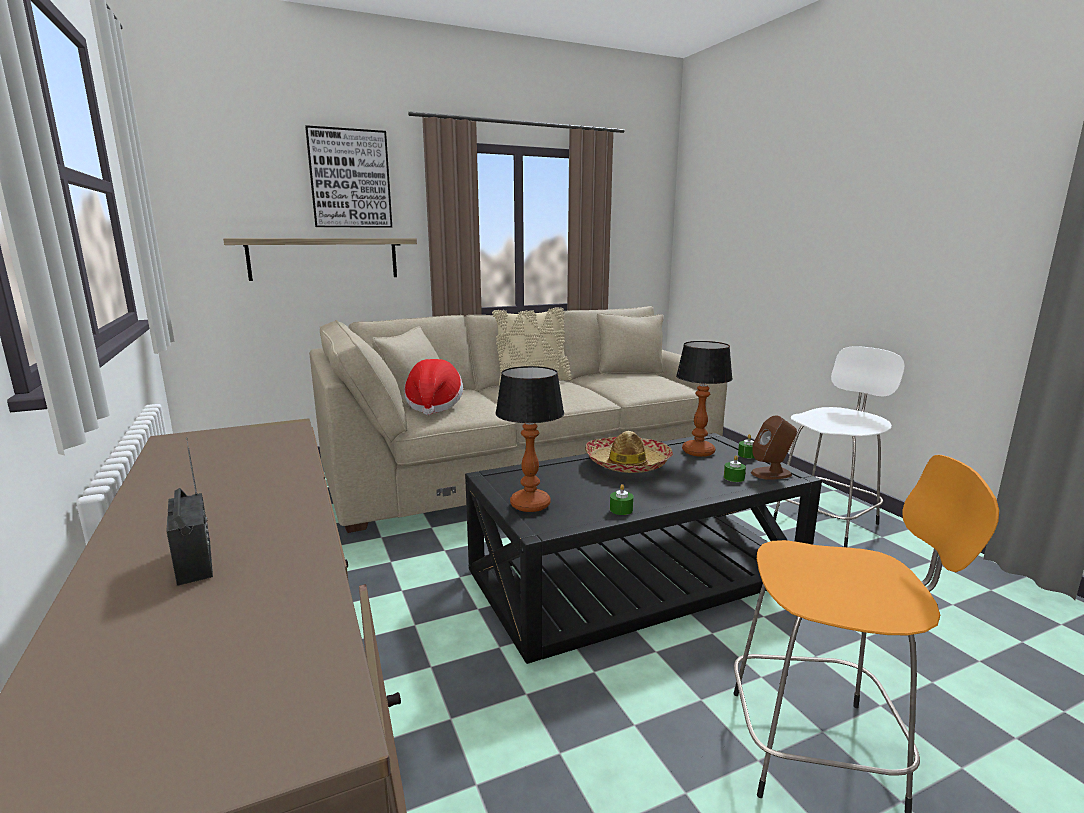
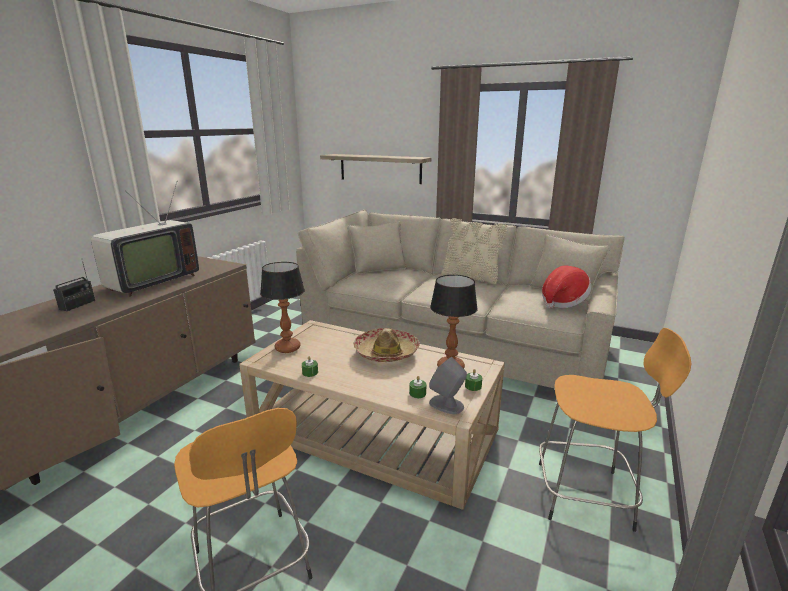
camera: 50 degrees right, 5 degrees up
picture [305,125,392,228] -> none
hat [404,359,463,415] -> hat moved to [542,266,592,308]
black coffee table [465,433,822,664] -> beige coffee table [239,320,505,510]
brown speaker [751,415,797,480] -> grey speaker [429,357,467,414]
white stool [773,346,905,547] -> orange stool [539,328,691,532]
none -> television [91,182,199,297]

